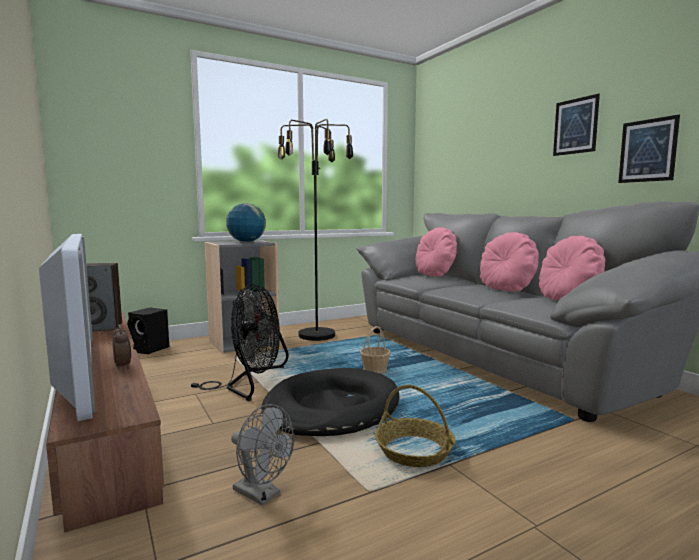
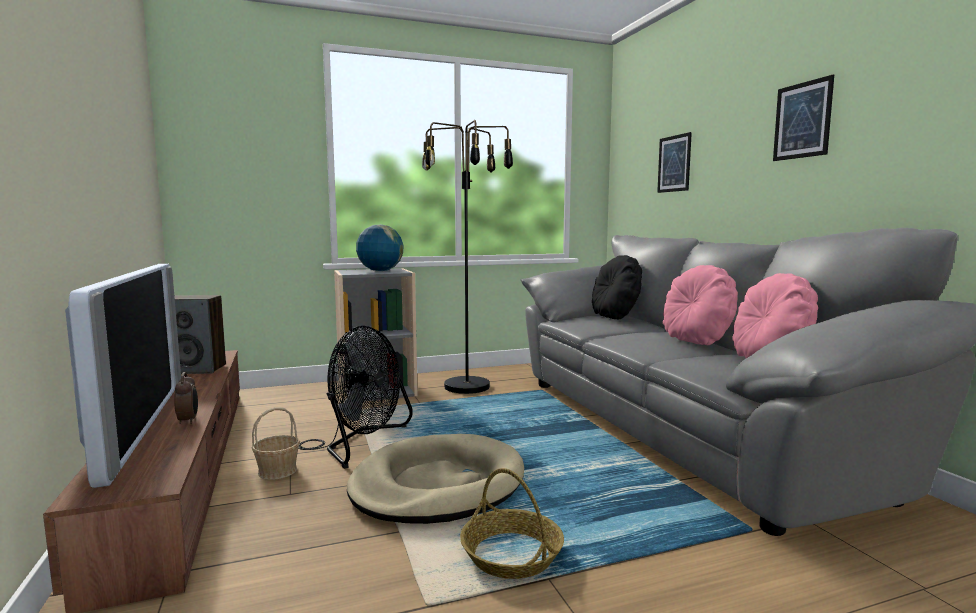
camera: 10 degrees right, 0 degrees up
black speaker [127,308,169,354] -> none
grey fan [231,404,294,505] -> none
black dog bed [262,368,399,436] -> beige dog bed [347,434,524,524]
basket [360,326,391,374] -> basket moved to [252,407,300,480]
pink pillow [415,227,457,277] -> black pillow [592,255,642,320]
picture [618,115,680,183] -> picture moved to [657,132,692,193]

